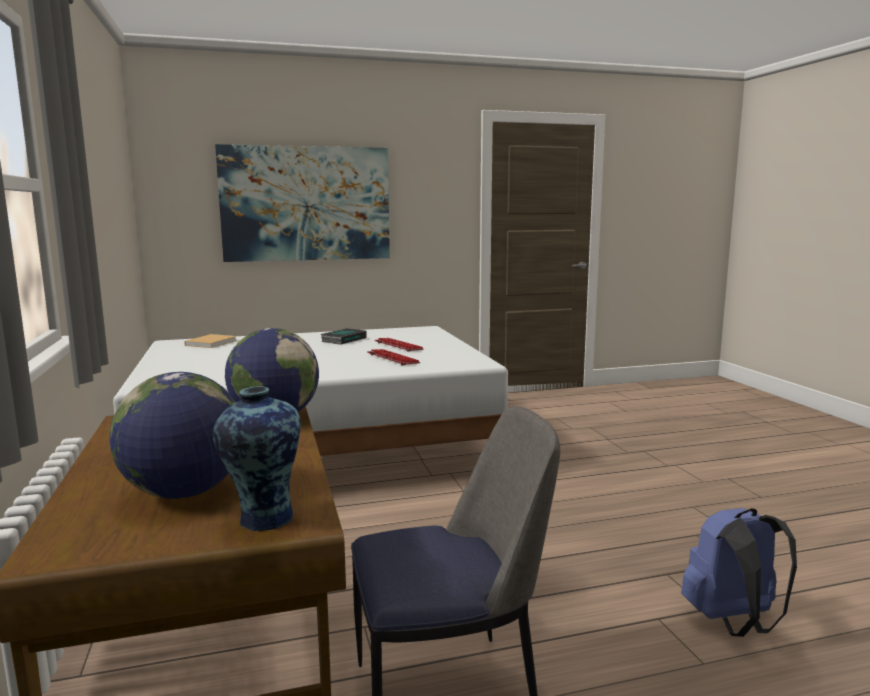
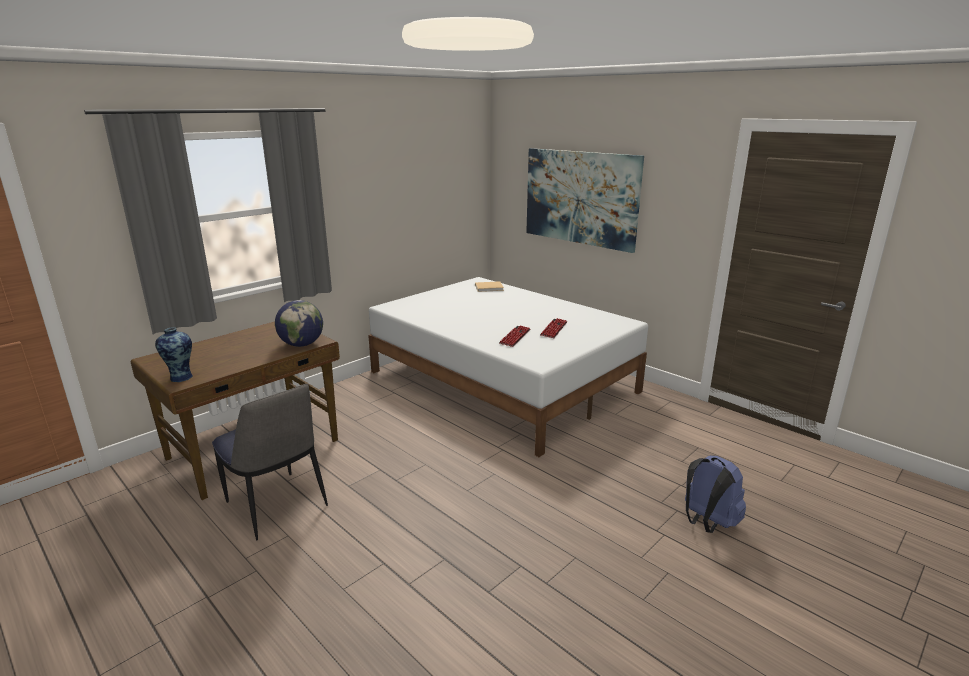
camera: 60 degrees right, 10 degrees up
globe [109,372,236,499] -> none
book [321,328,366,345] -> none
blue backpack [681,508,797,637] -> blue backpack moved to [685,455,746,533]

